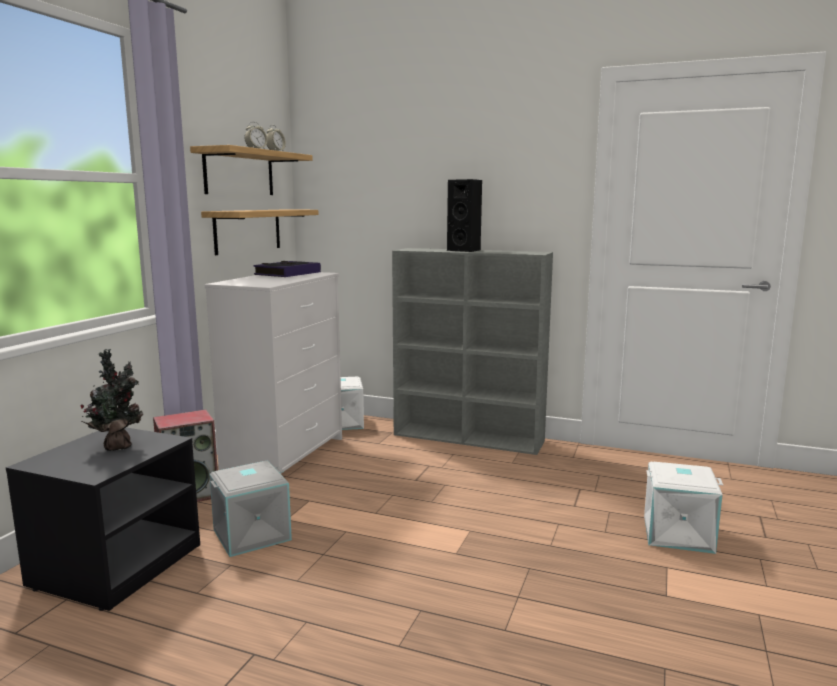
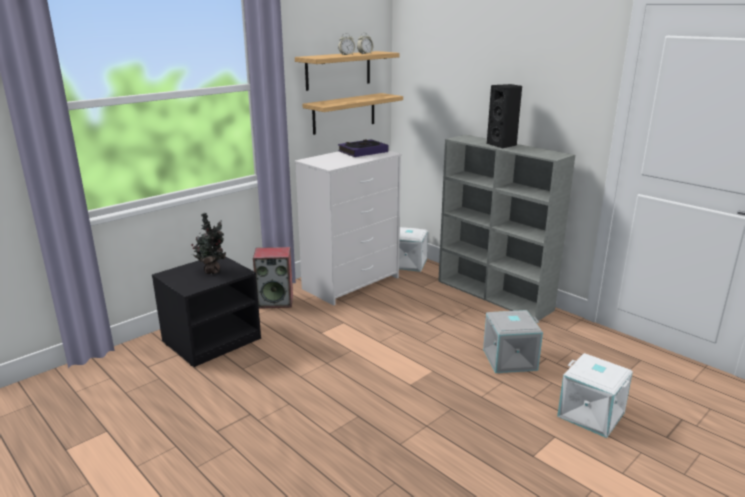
camera: 25 degrees right, 10 degrees up
grey storage box [209,461,292,557] -> grey storage box moved to [483,310,543,373]

